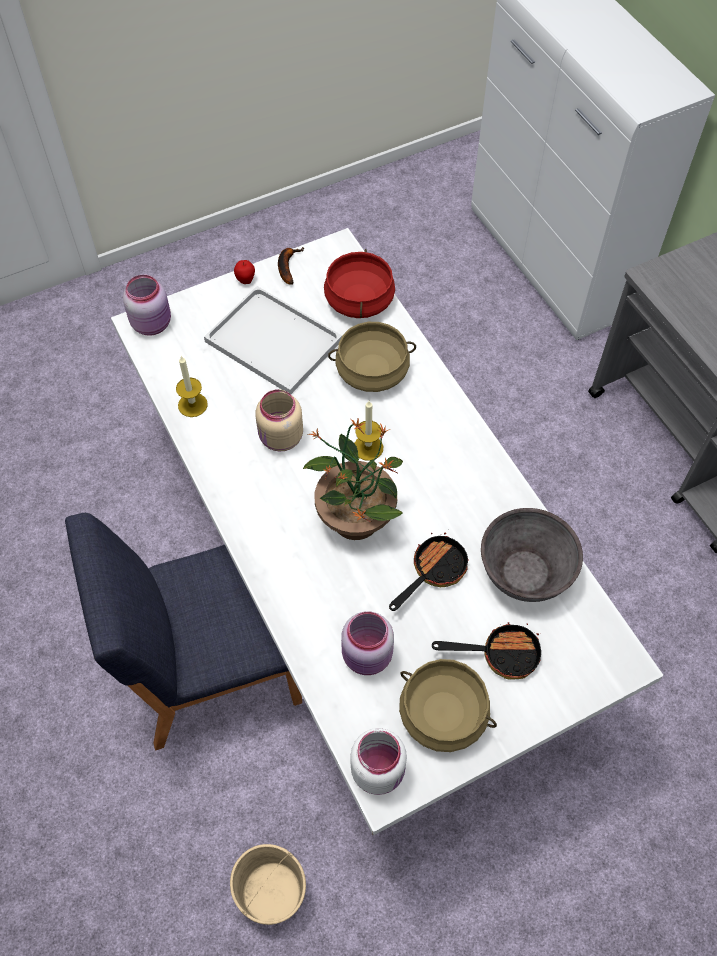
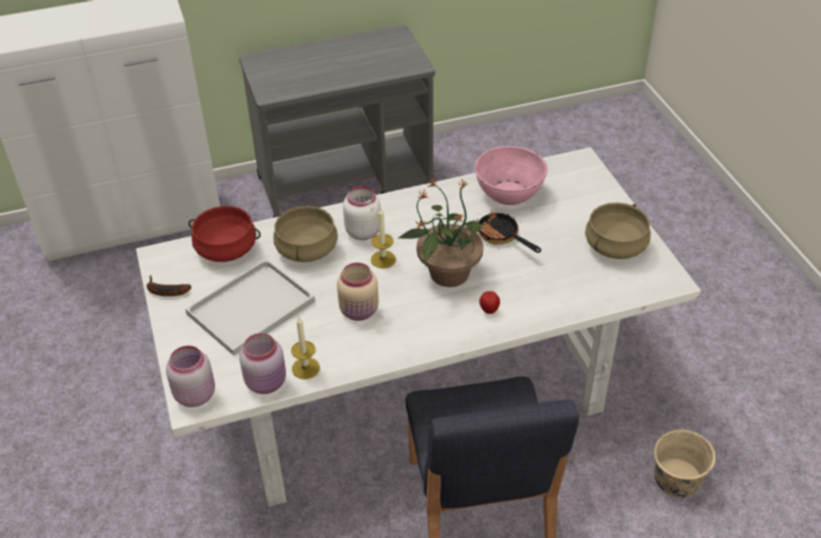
camera: 80 degrees left, 15 degrees down
apple [234,260,255,284] -> apple moved to [479,291,500,314]
pink jar [341,611,394,675] -> pink jar moved to [239,333,286,394]
white jar [350,728,407,795] -> white jar moved to [343,186,381,240]
frying pan [432,622,541,680] -> none
grey bowl [481,508,583,602] -> pink bowl [474,146,548,205]

